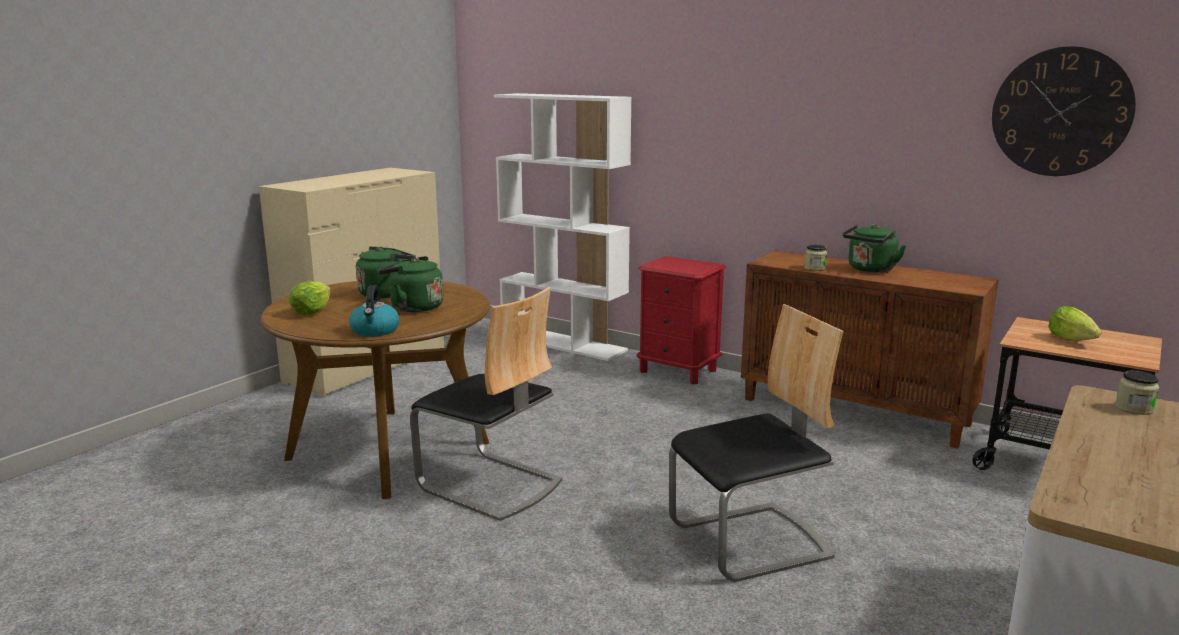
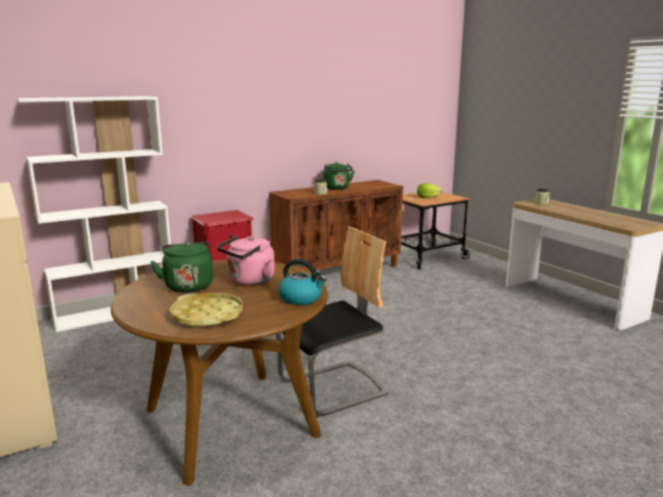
camera: 65 degrees left, 0 degrees up
lettuce [289,281,331,315] -> yellow tray [169,293,243,328]
green kettle [378,256,443,312] -> pink kettle [217,236,275,286]
chair [669,304,843,582] -> none
wall clock [992,46,1136,176] -> none

